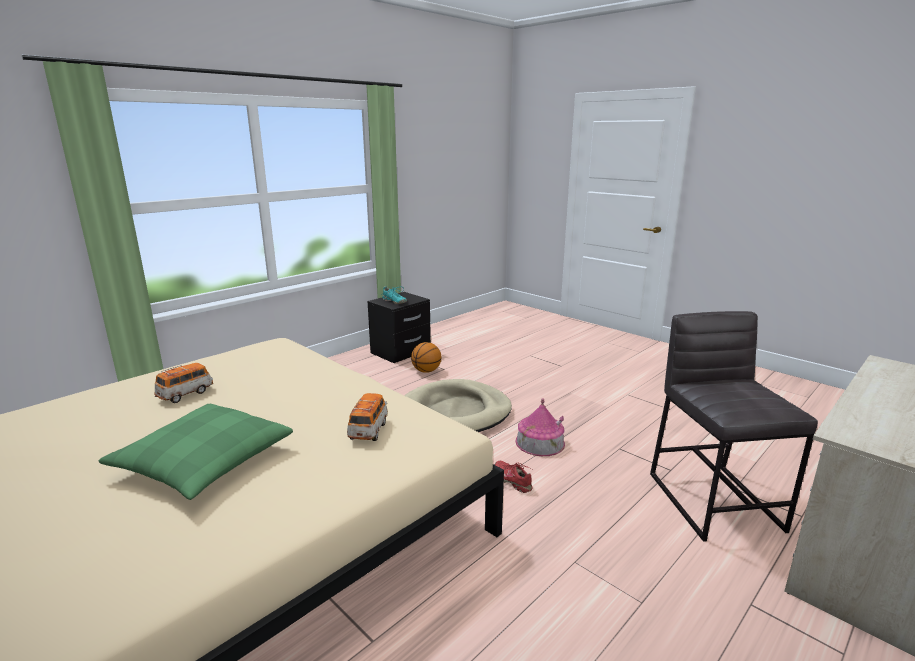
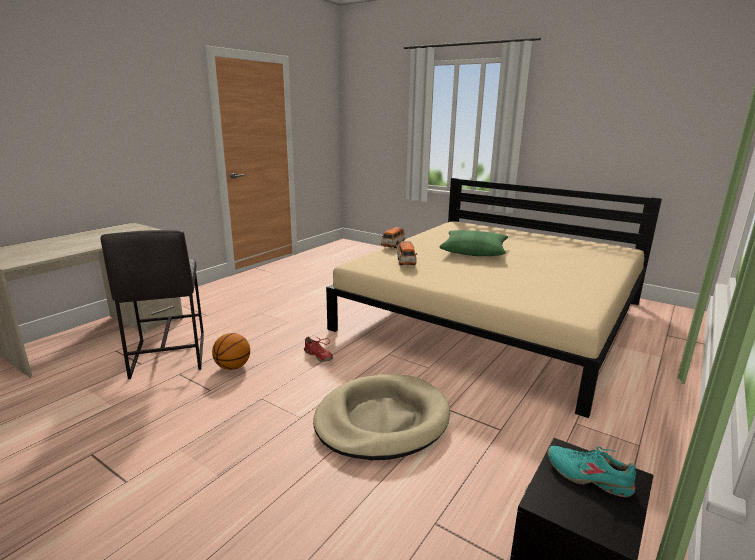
camera: 170 degrees right, 0 degrees up
toy car [154,363,213,403] -> toy car moved to [381,227,405,248]
basketball [411,342,441,373] -> basketball moved to [212,333,250,370]
toy house [515,399,565,456] -> none

